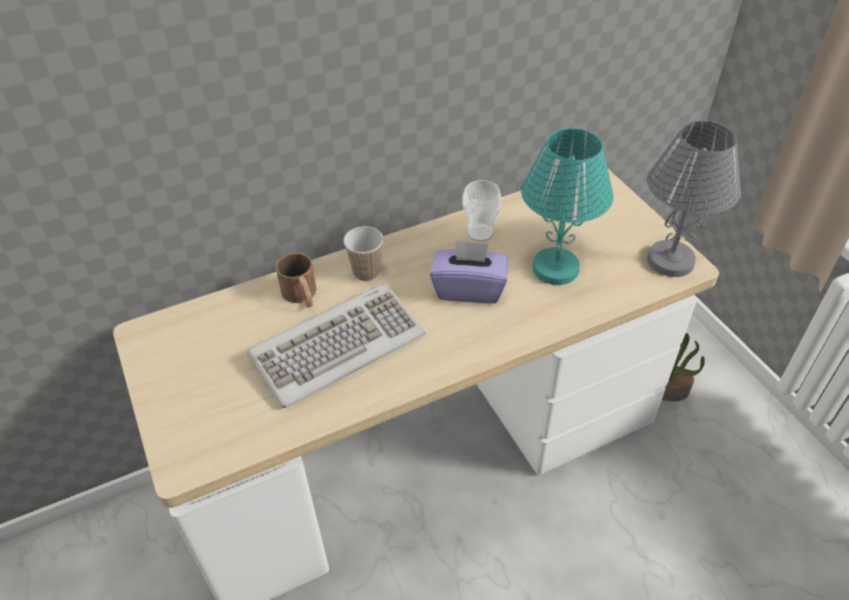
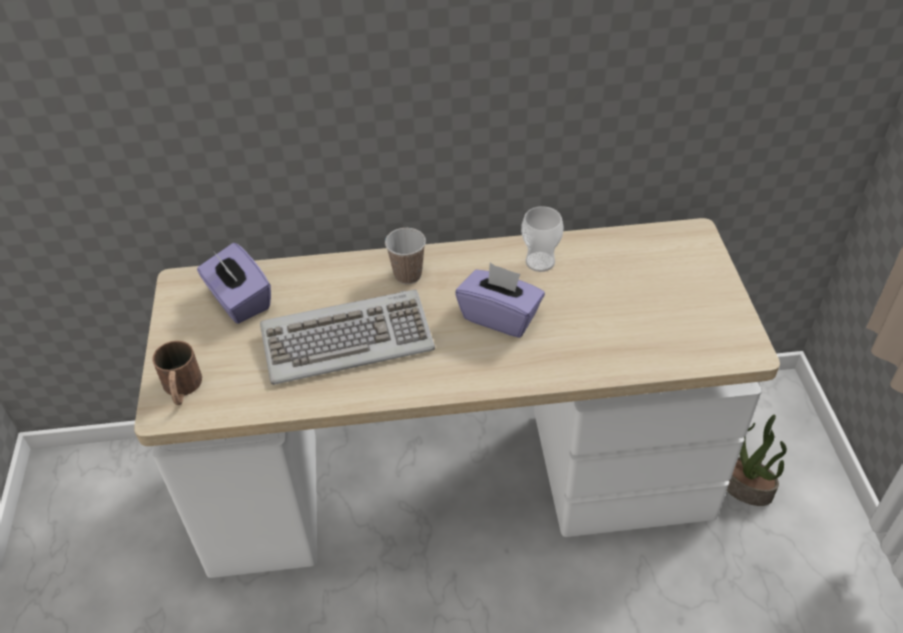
camera: 20 degrees right, 0 degrees up
brown mug [276,253,316,307] -> brown mug moved to [152,340,202,405]
turquoise table lamp [521,128,614,285] -> none
grey table lamp [647,120,741,277] -> none
none -> purple tissue box [197,243,271,324]

